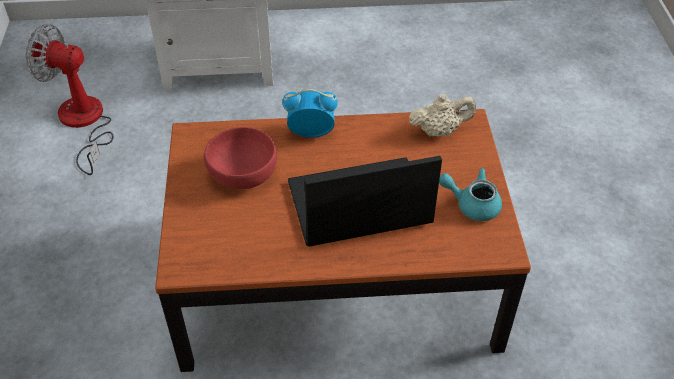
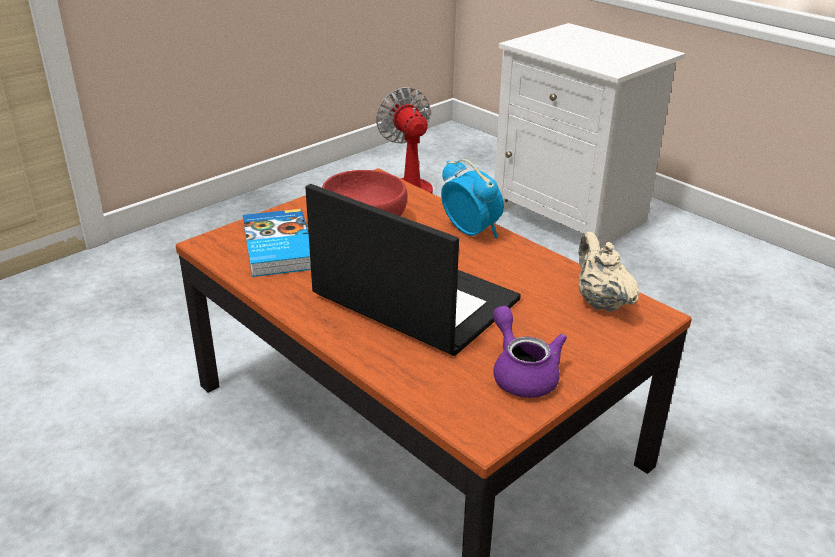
camera: 50 degrees right, 15 degrees down
beige teapot [409,94,476,136] -> beige teapot turned 150 degrees counterclockwise [578,232,639,312]
turquoise teapot [439,168,502,221] -> purple teapot [493,306,567,398]
none -> book [243,209,311,277]

